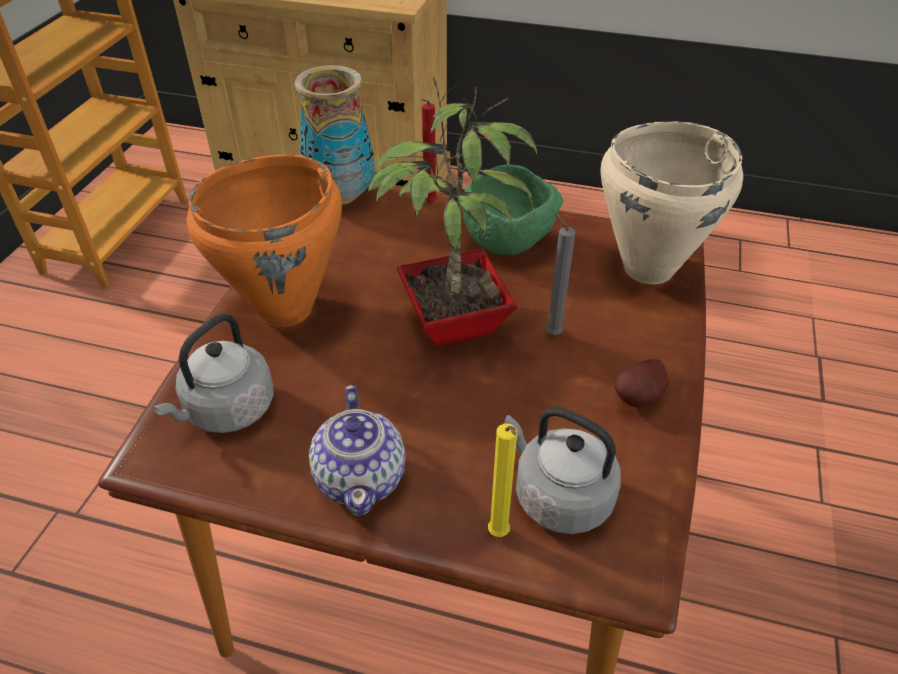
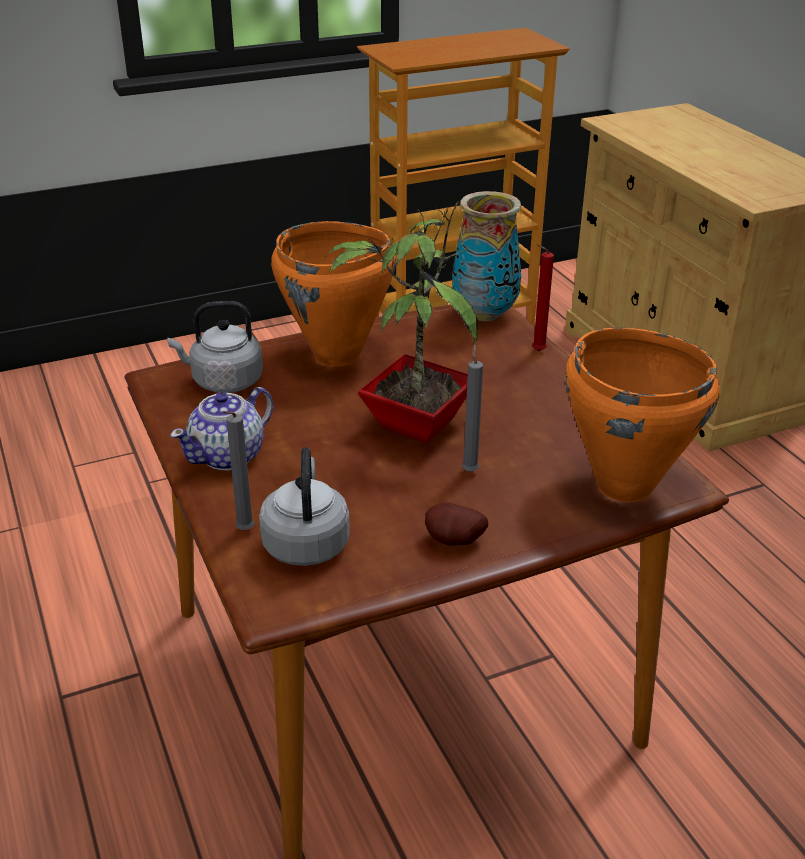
camera: 50 degrees right, 10 degrees down
green bowl [461,165,563,255] -> none
yellow candle [488,424,517,537] -> grey candle [222,411,254,531]
beige cooking pot [600,121,743,284] -> orange cooking pot [565,328,720,502]

